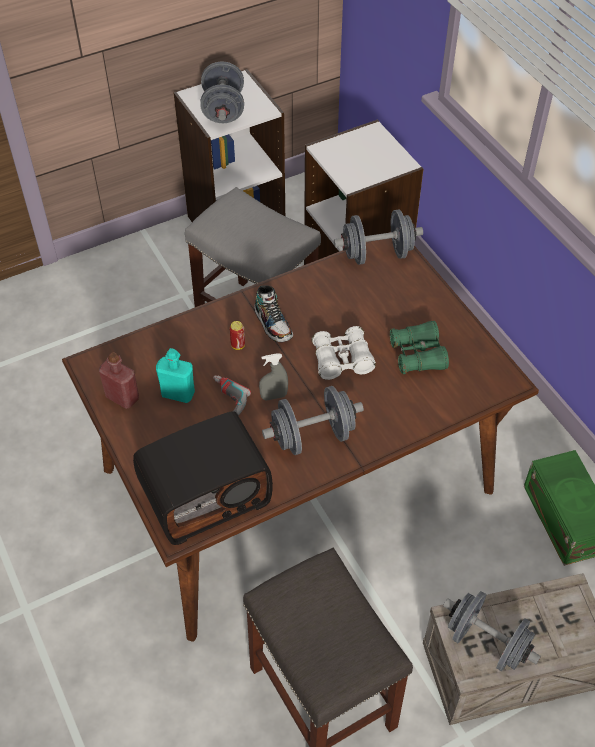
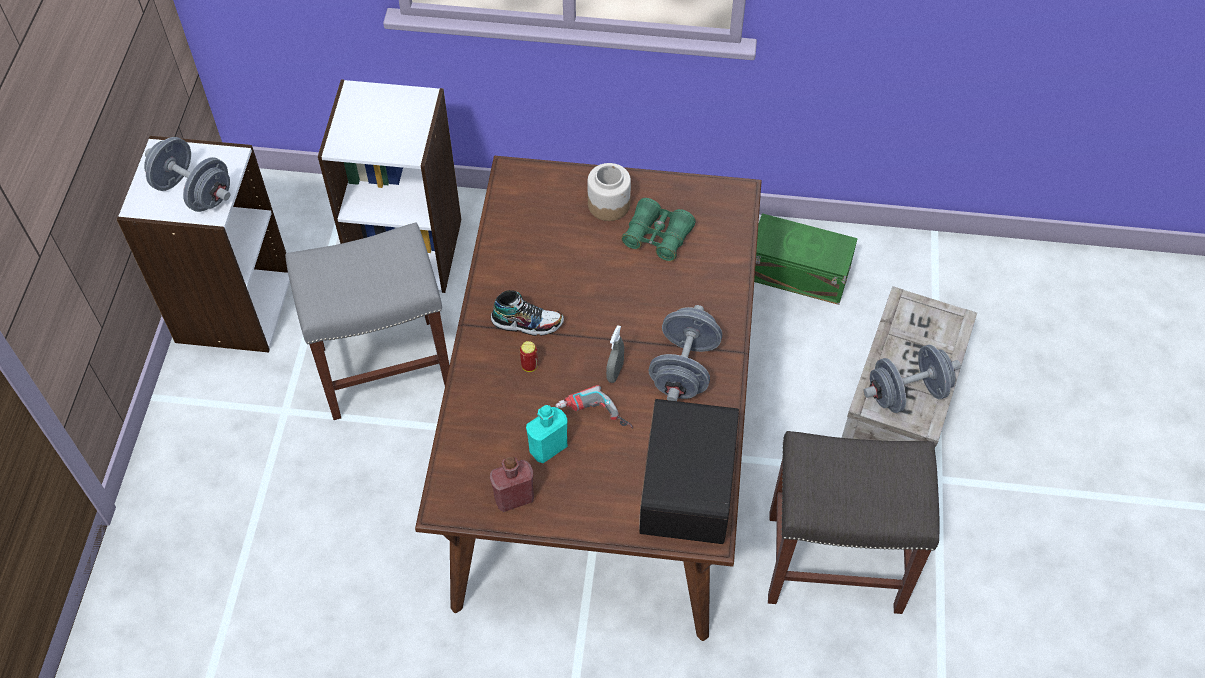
camera: 55 degrees left, 5 degrees up
white binoculars [312,326,376,380] -> none
grey dumbbell [334,210,423,265] -> none
none -> jar [587,163,631,221]

